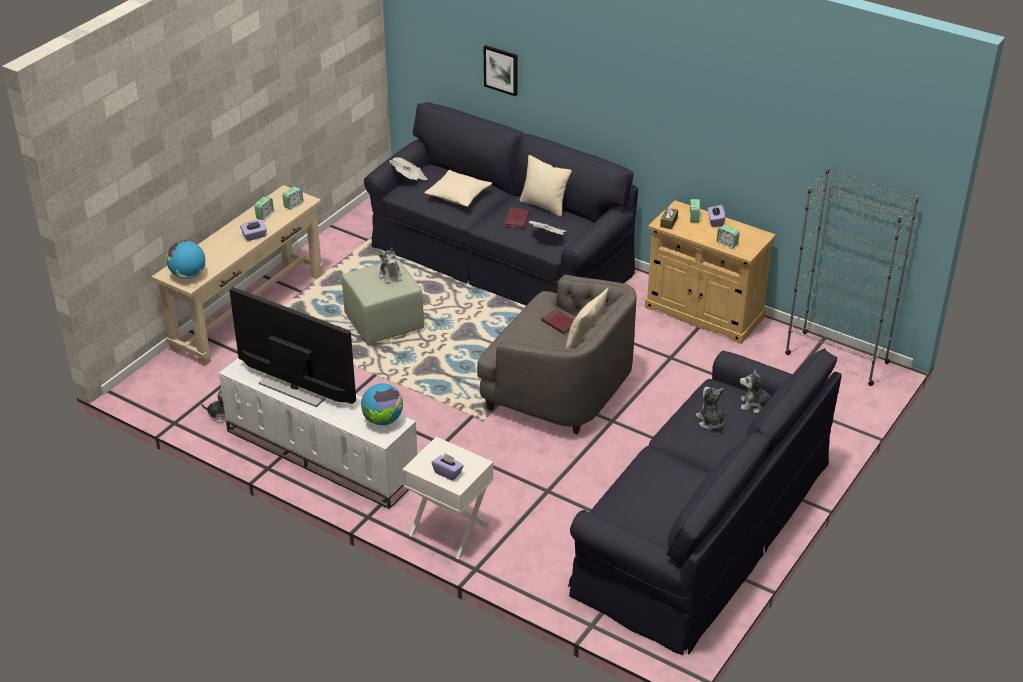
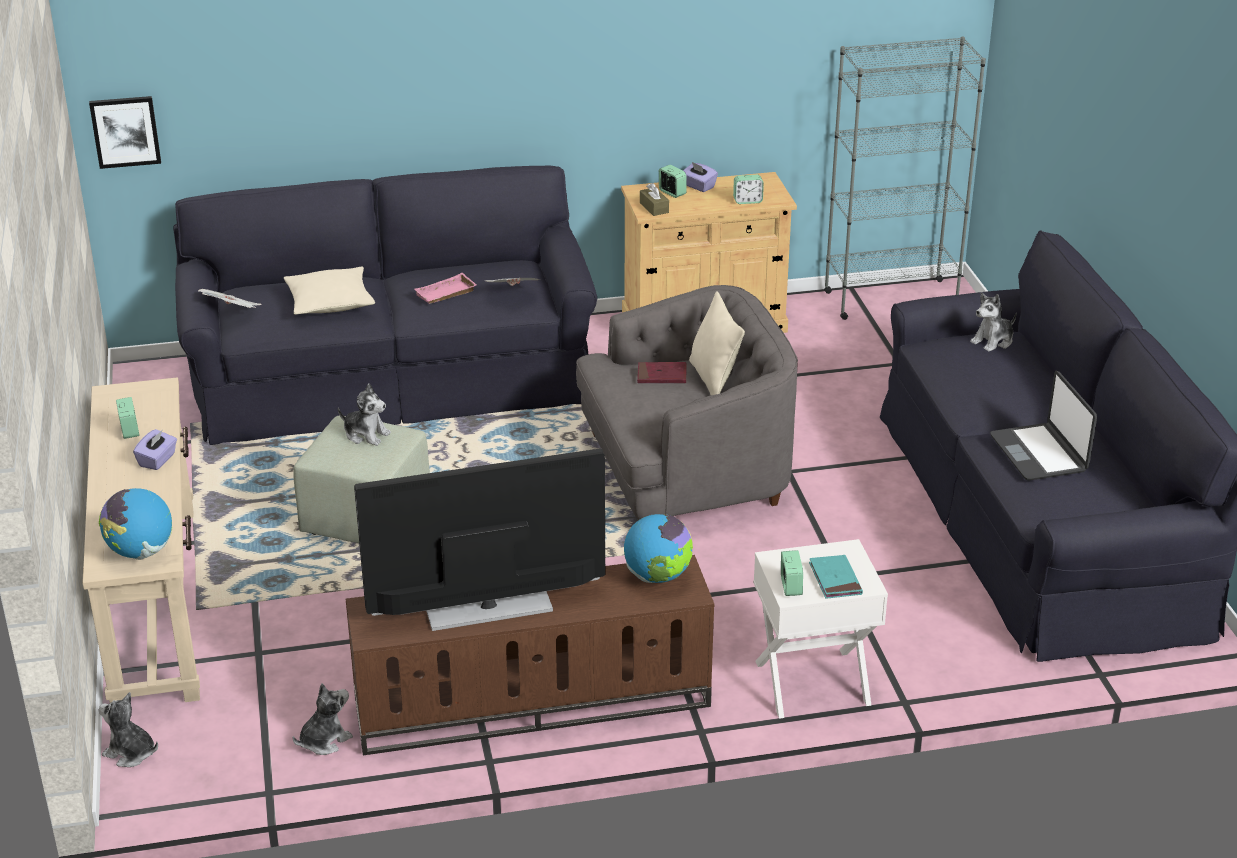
camera: 45 degrees left, 5 degrees down
white tv stand [219,358,417,509] -> brown tv stand [346,555,715,755]
alarm clock [282,187,303,210] -> alarm clock moved to [781,550,803,596]
purple tissue box [432,453,464,481] -> turquoise book [809,555,863,599]
picture [484,45,517,96] -> picture moved to [89,96,161,169]
red book [504,207,529,229] -> pink tray [415,273,477,304]
beige pillow [519,155,572,217] -> none
plush toy [696,387,725,430] -> plush toy moved to [99,692,158,767]
none -> laptop [990,371,1097,481]

